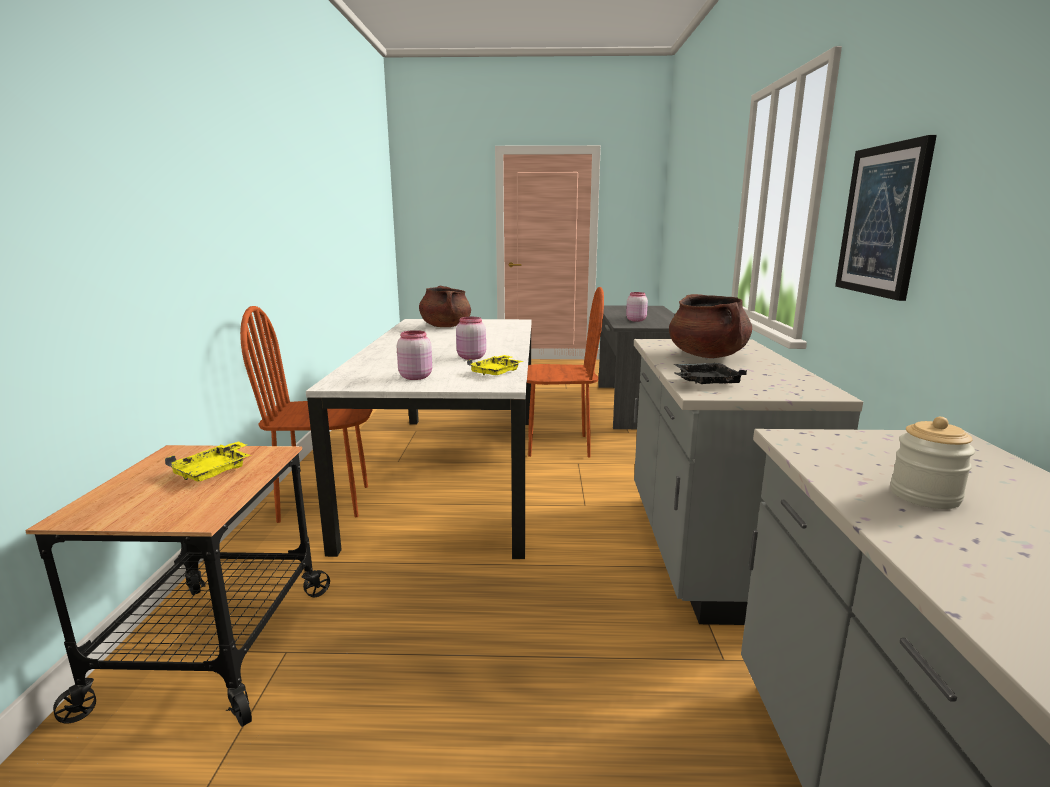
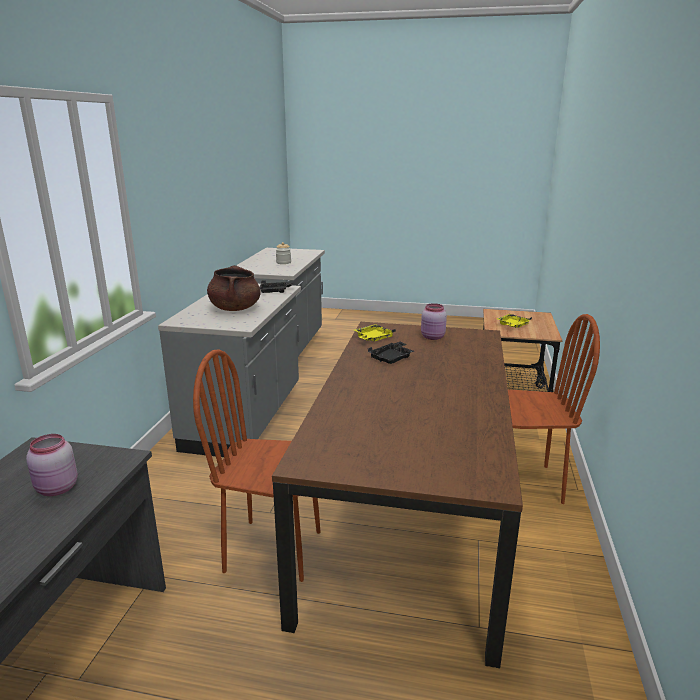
camera: 170 degrees left, 5 degrees up
white dining table [306,319,532,559] -> brown dining table [272,322,523,668]
brown cooking pot [419,286,471,327] -> none
pink jar [456,317,486,360] -> black tray [368,342,414,364]
picture [835,135,937,301] -> none

